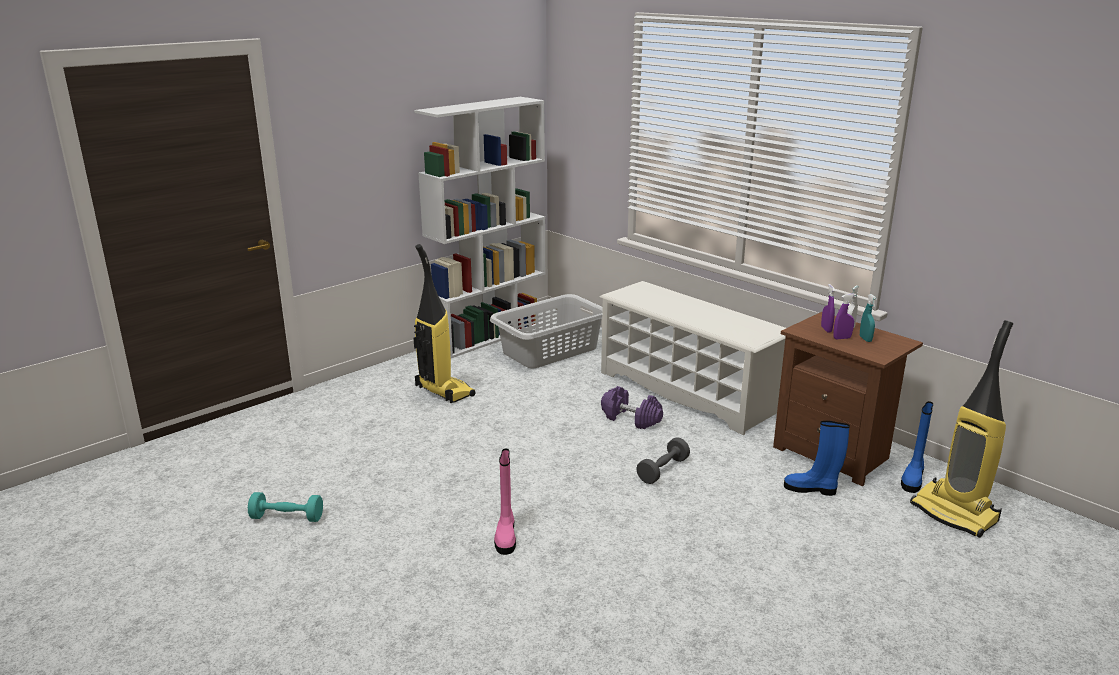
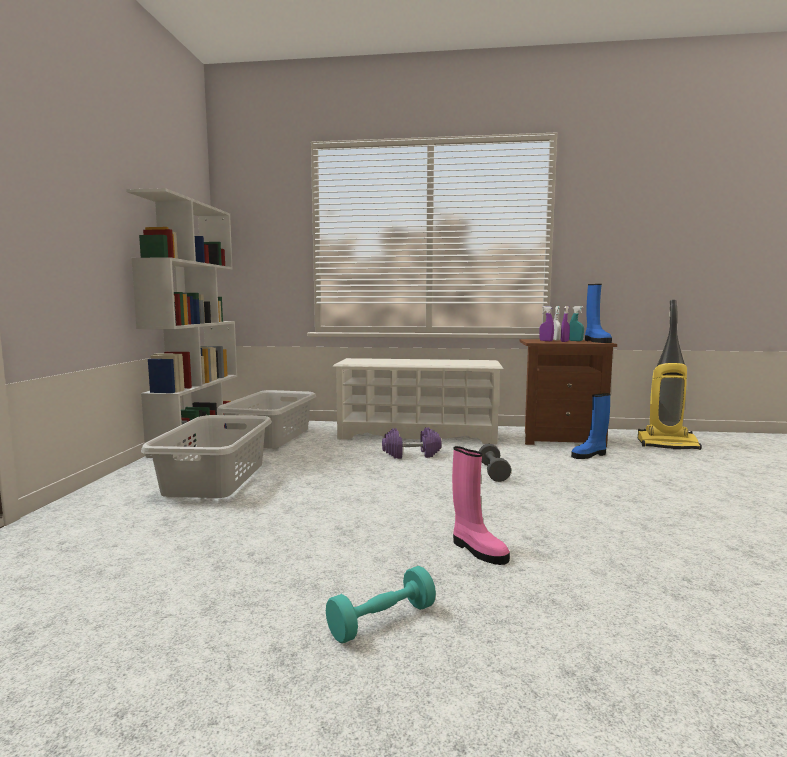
camera: 40 degrees left, 15 degrees down
turquoise dumbbell [248,492,323,522] -> turquoise dumbbell moved to [326,566,436,643]
vacuum cleaner [413,244,476,403] -> grey laundry basket [141,415,272,498]
blue boot [901,401,933,493] -> blue boot moved to [585,284,612,343]

